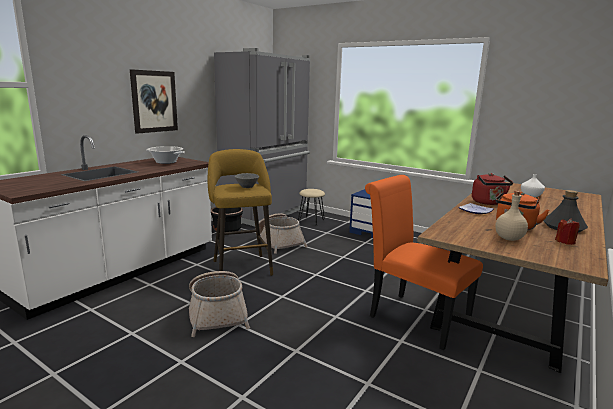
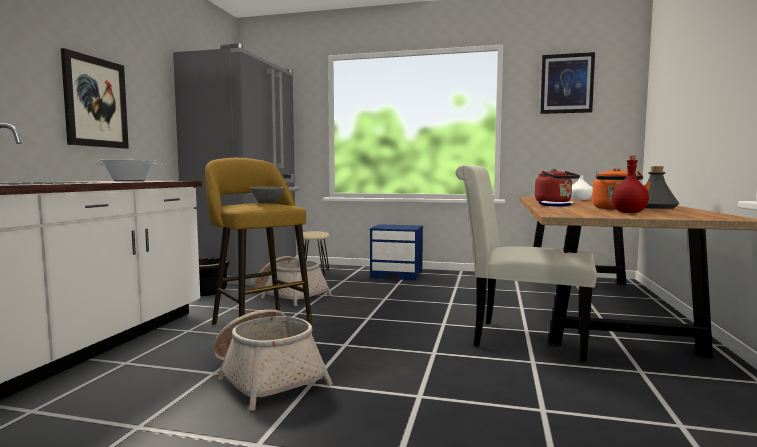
camera: 20 degrees left, 10 degrees down
orange chair [365,175,483,350] -> white chair [455,165,597,361]
beige bottle [495,191,528,241] -> red bottle [612,155,649,213]
red candle [555,218,580,245] -> none
none -> picture [540,52,595,114]

